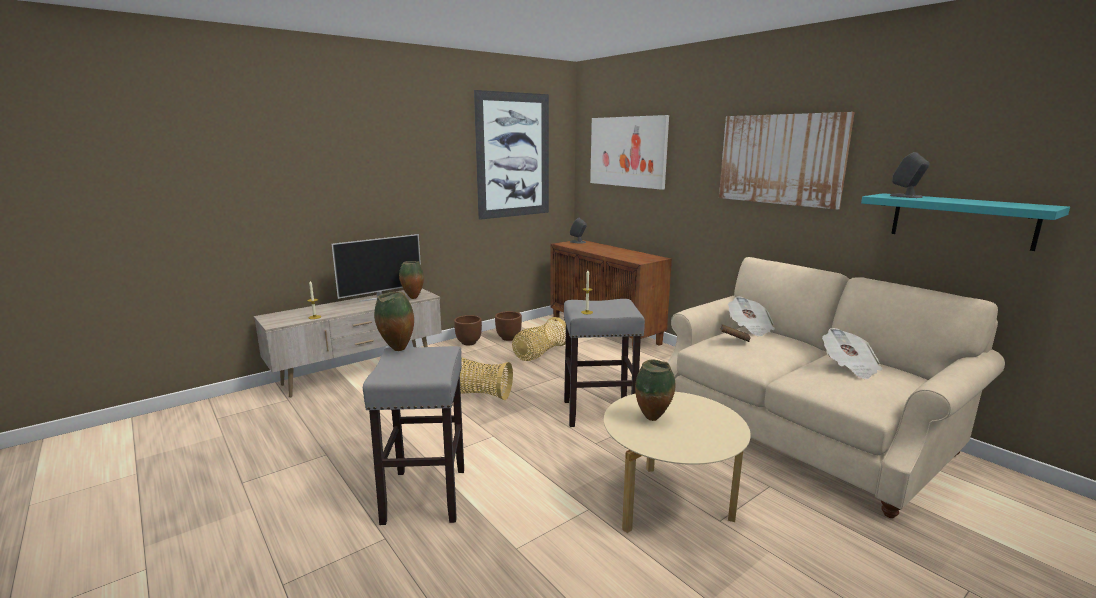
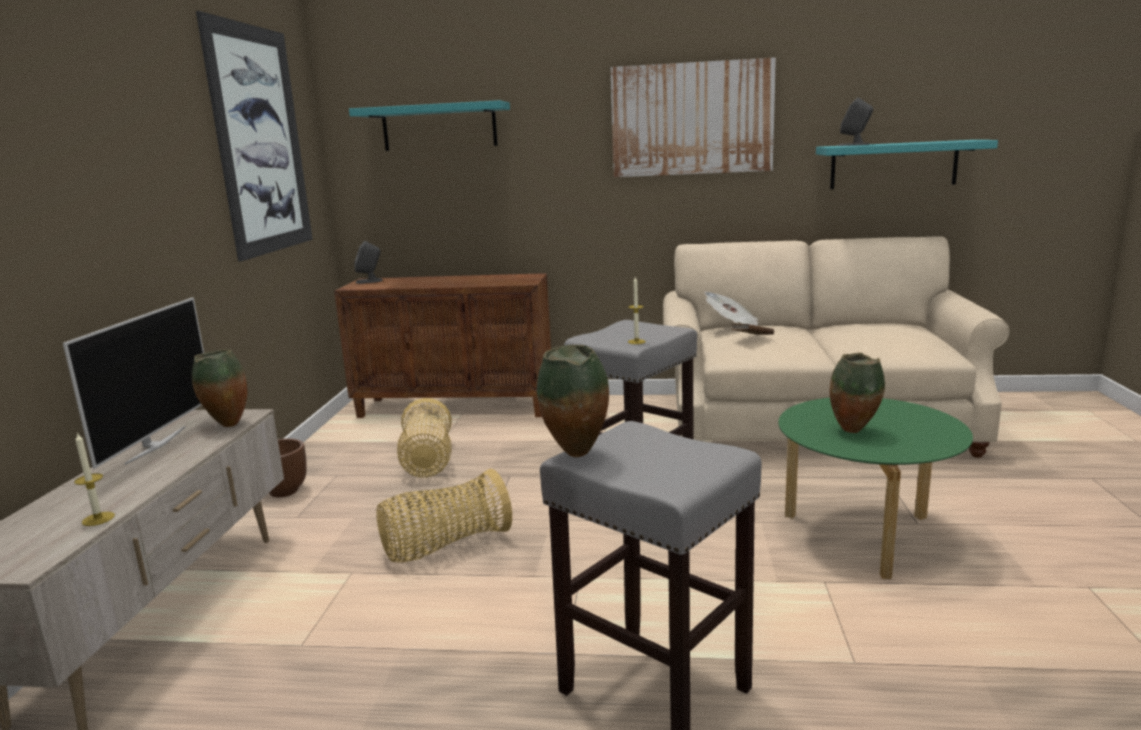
camera: 45 degrees left, 0 degrees up
brown planter [495,311,522,341] -> none
picture [590,115,669,190] -> turquoise shelf [349,100,510,151]
beige coffee table [604,392,751,533] -> green coffee table [778,398,973,579]
newspaper [822,328,882,379] -> none

